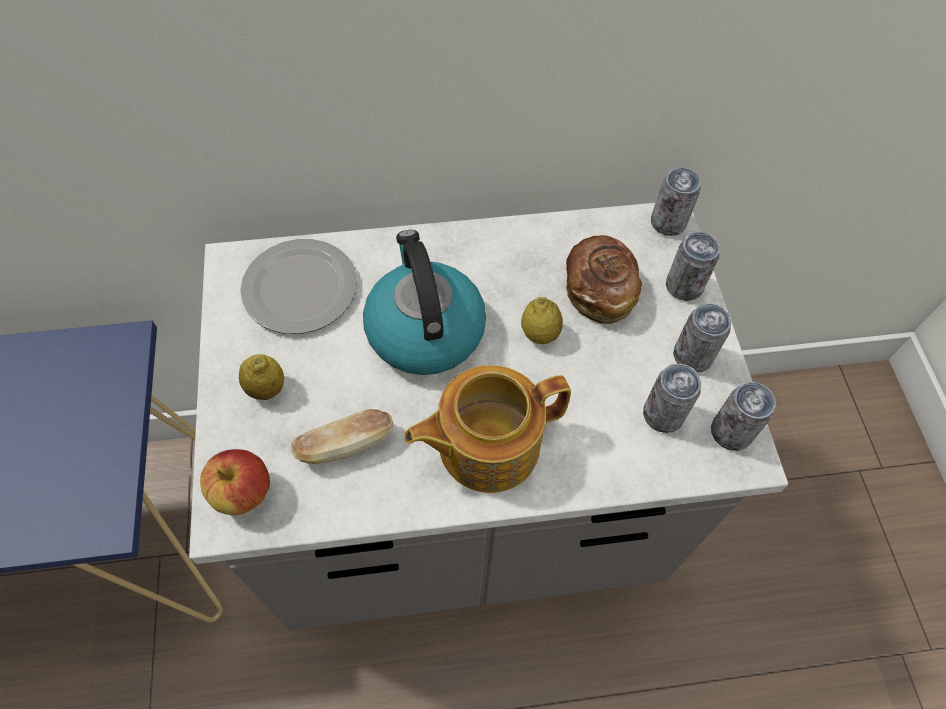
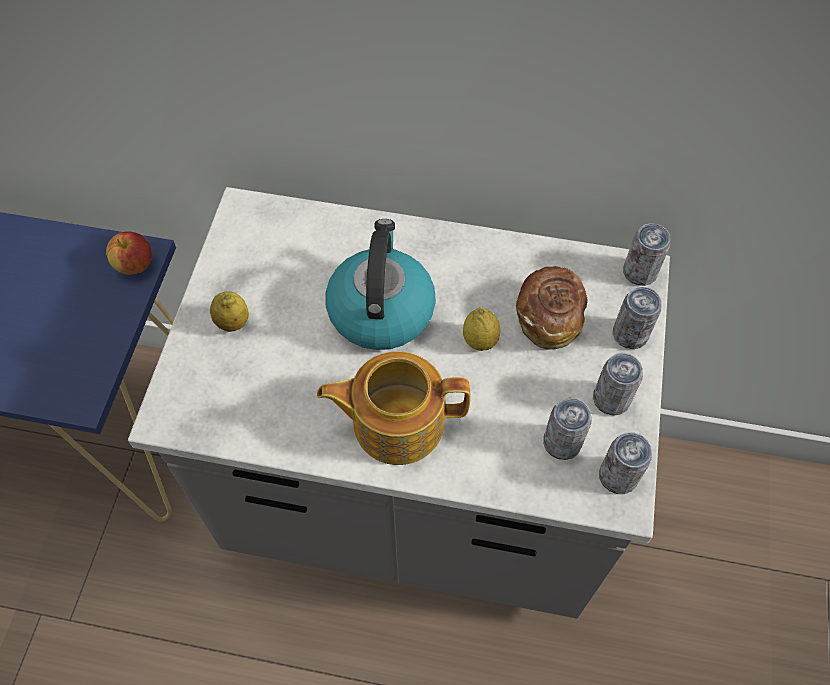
camera: 20 degrees right, 0 degrees up
apple [200,449,270,515] -> apple moved to [106,231,152,275]
plate [240,239,357,334] -> none
bread [290,409,394,464] -> none

